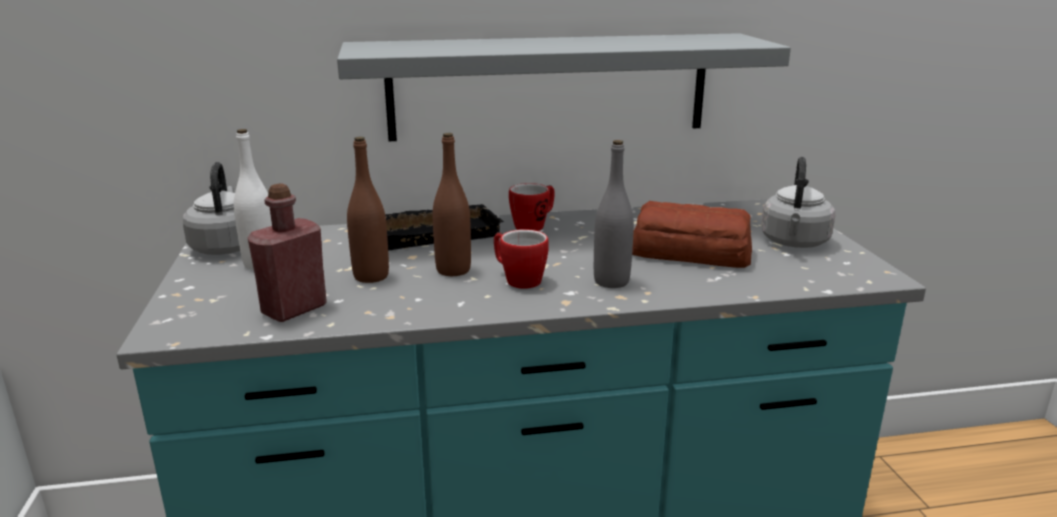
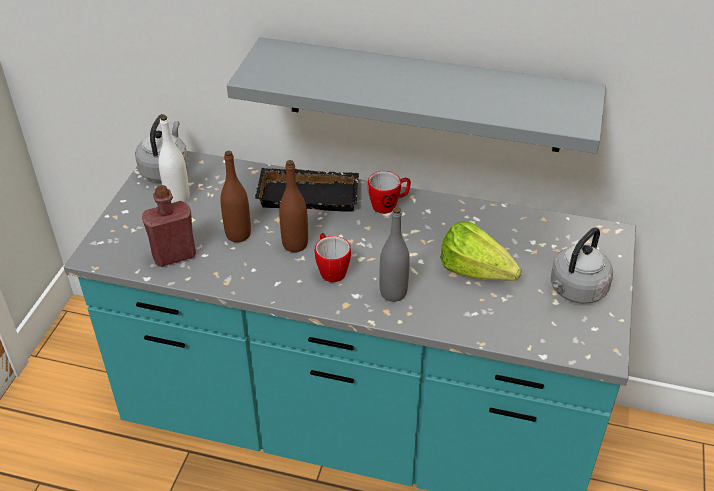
camera: 25 degrees right, 20 degrees up
bread [632,201,752,268] -> lettuce [440,221,522,281]

